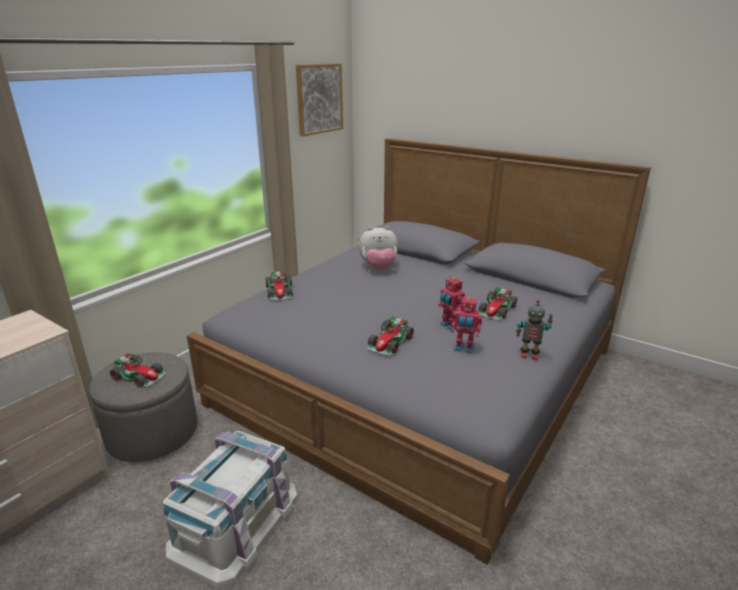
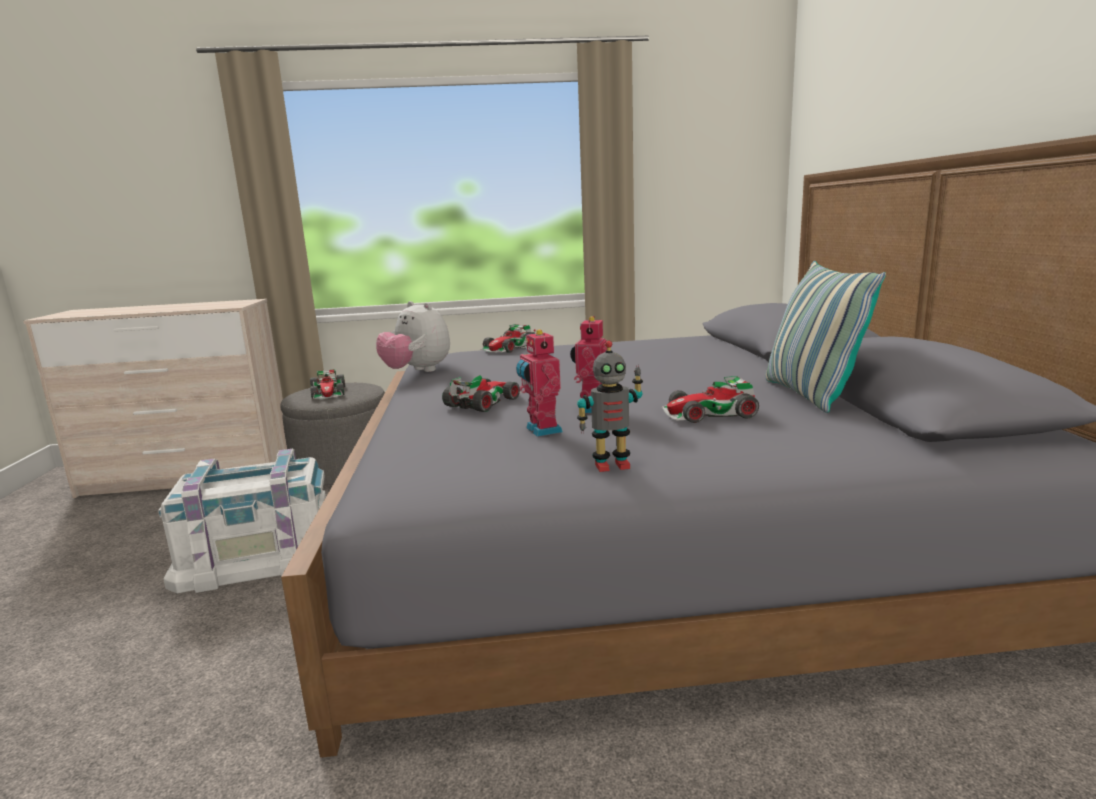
camera: 50 degrees right, 10 degrees down
picture [296,63,343,137] -> none
plush toy [359,226,398,270] -> plush toy moved to [376,301,450,372]
toy car [367,316,414,356] -> toy car turned 135 degrees clockwise [442,375,521,412]
toy robot [516,300,553,360] -> toy robot turned 75 degrees counterclockwise [577,340,643,472]
none -> pillow [766,261,886,413]

